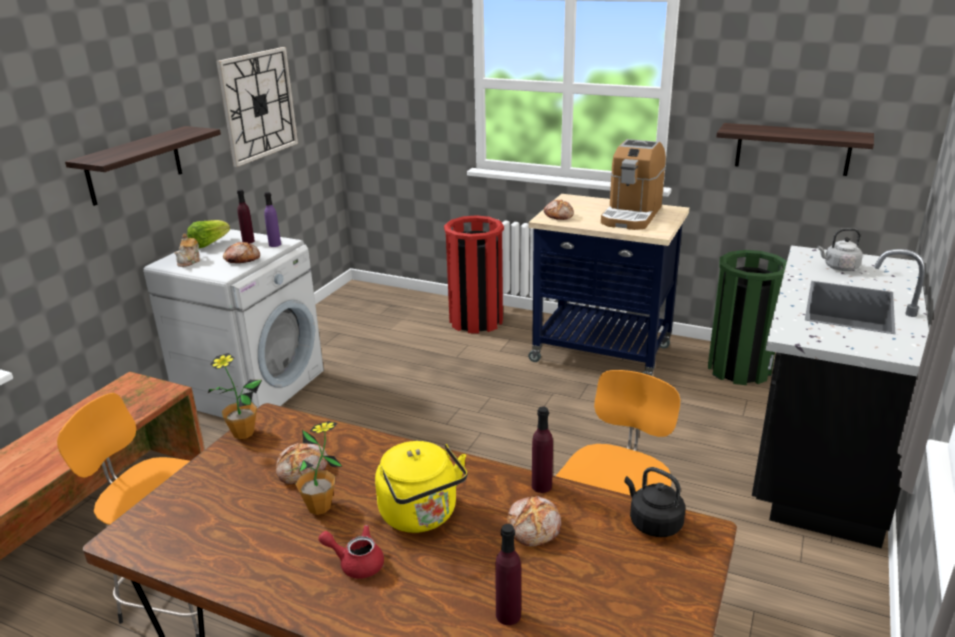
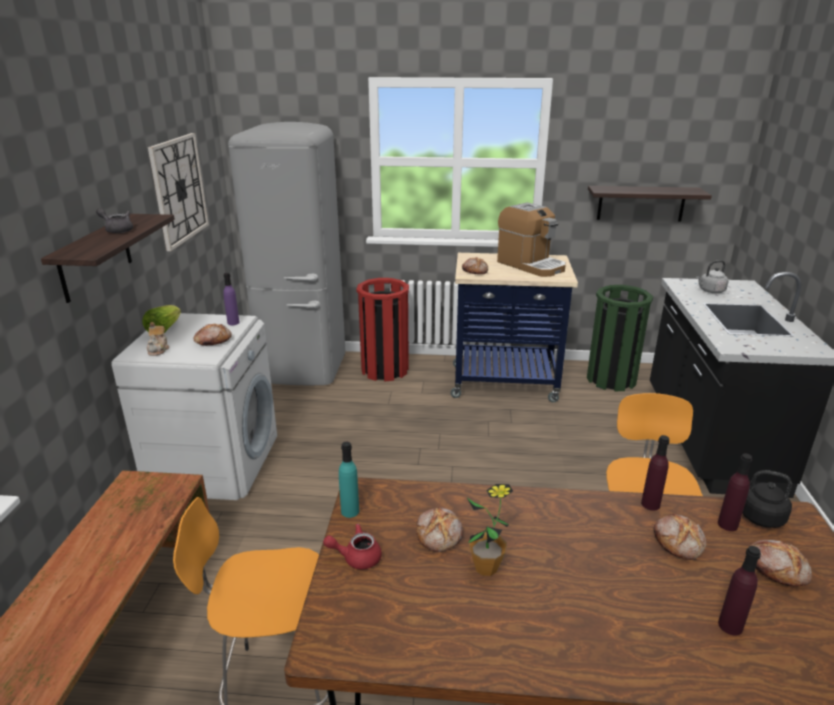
camera: 20 degrees left, 0 degrees up
potted plant [207,353,262,439] -> turquoise bottle [339,442,359,518]
purple bottle [237,189,255,243] -> purple bottle moved to [718,453,752,531]
red teapot [319,525,384,579] -> red teapot moved to [323,524,382,569]
yellow kettle [375,441,468,533] -> none
coffee machine [601,139,666,230] -> coffee machine turned 45 degrees counterclockwise [497,202,566,277]
none -> grey teapot [96,208,133,233]
none -> grey fridge [228,122,346,385]
none -> bread [750,540,812,587]

